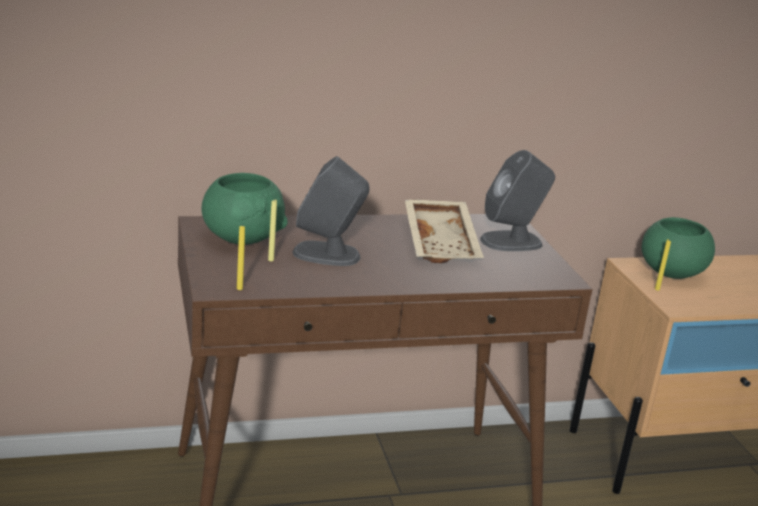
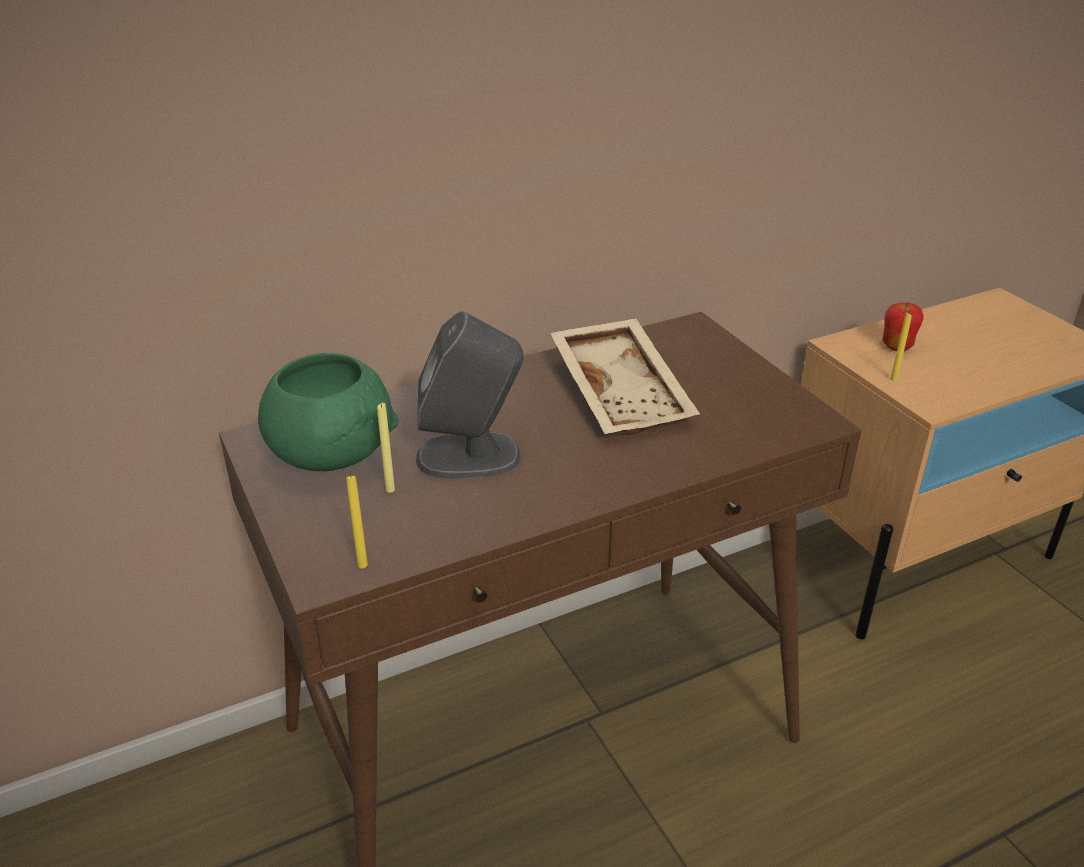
camera: 10 degrees left, 10 degrees up
grey speaker [480,150,555,251] -> none
green bowl [642,217,715,279] -> apple [883,302,924,351]

